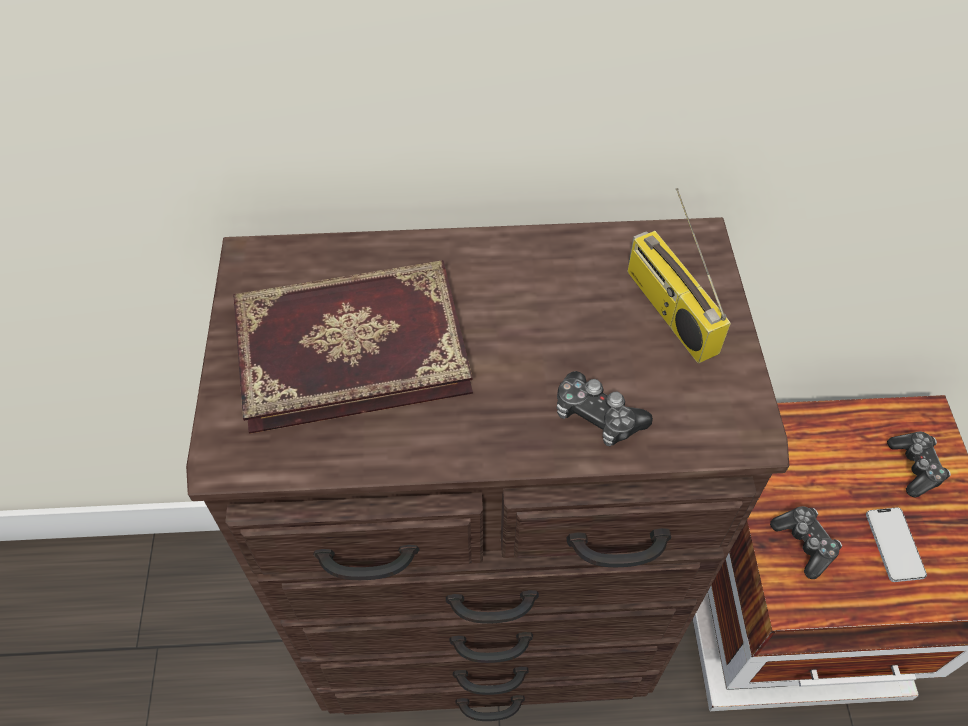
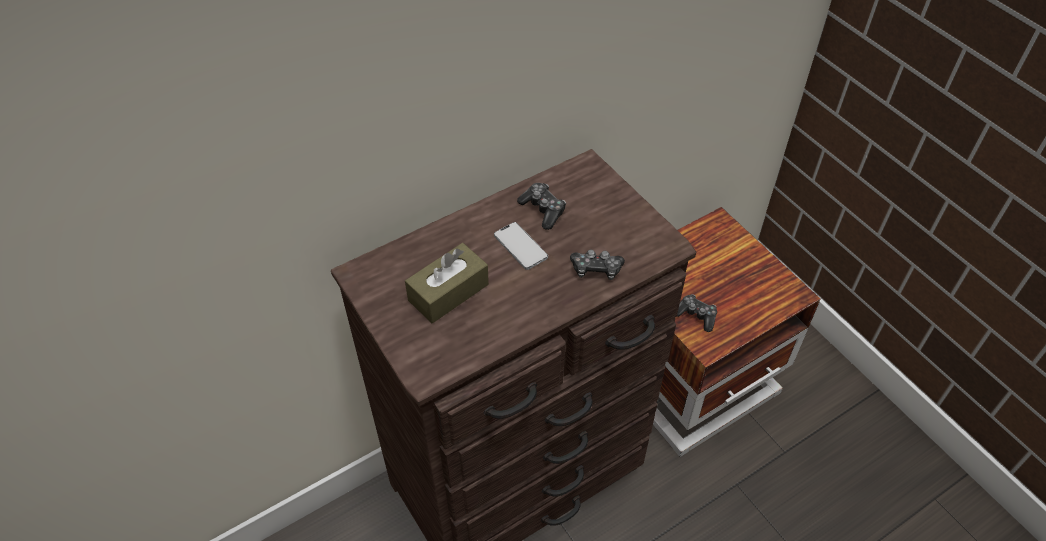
camera: 30 degrees left, 5 degrees down
book [233,260,473,434] -> brown tissue box [405,243,489,323]
radio [627,188,731,364] -> none
phone [866,507,927,582] -> phone moved to [494,222,548,270]
game controller [887,432,951,498] -> game controller moved to [517,183,566,230]

